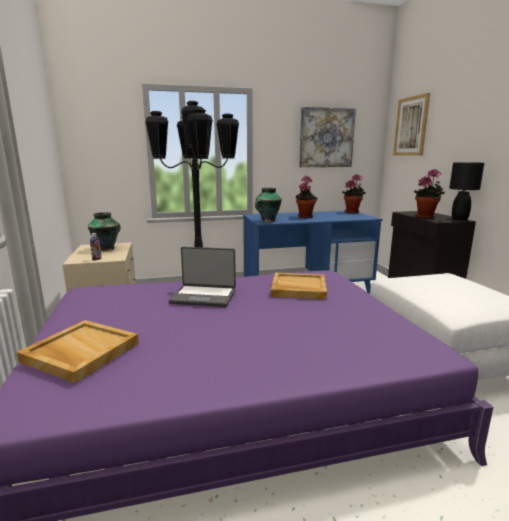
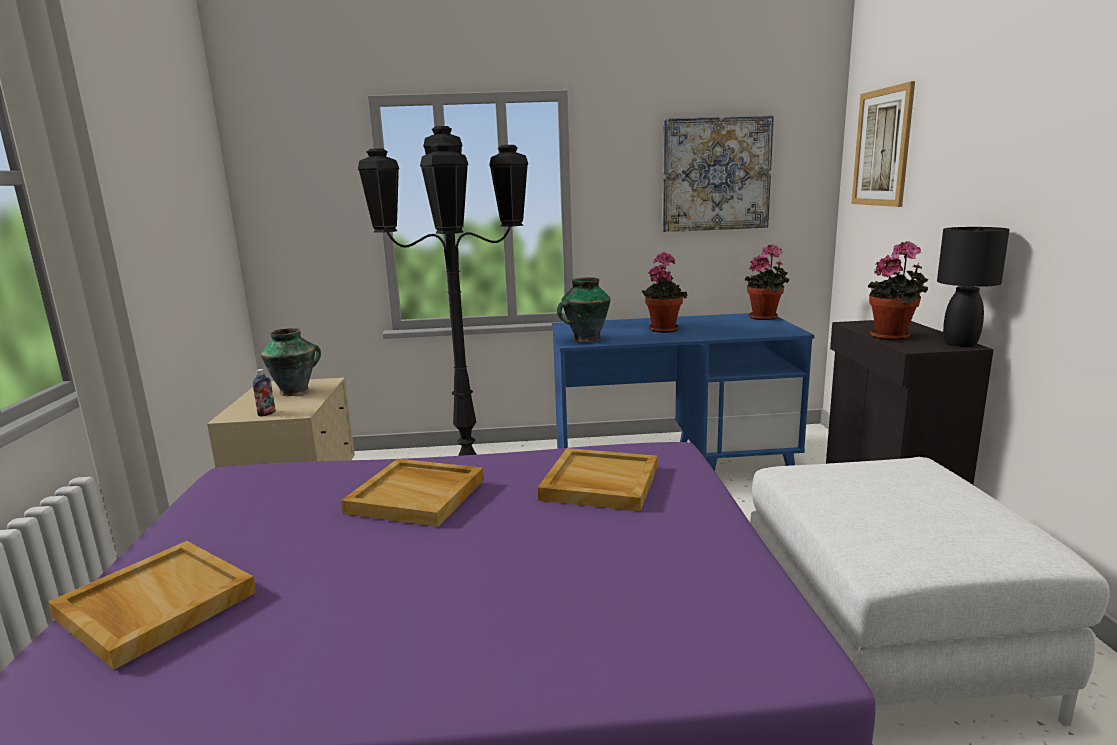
camera: 10 degrees right, 0 degrees up
laptop [169,247,236,307] -> beige tray [341,459,484,527]

